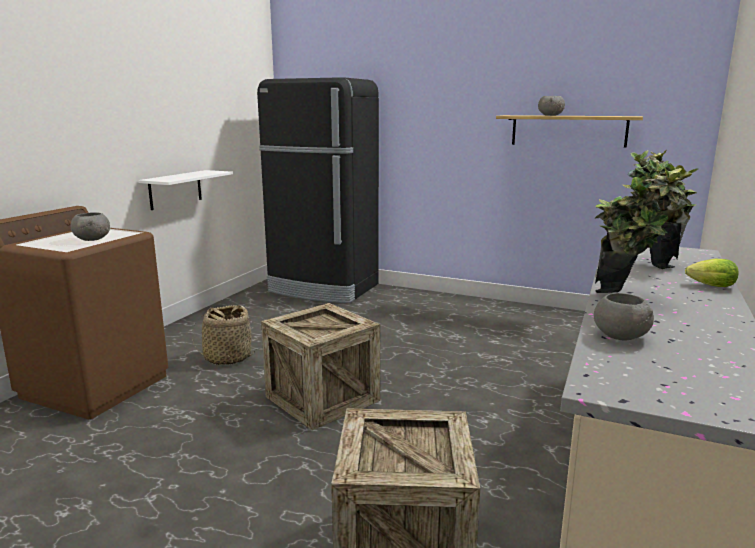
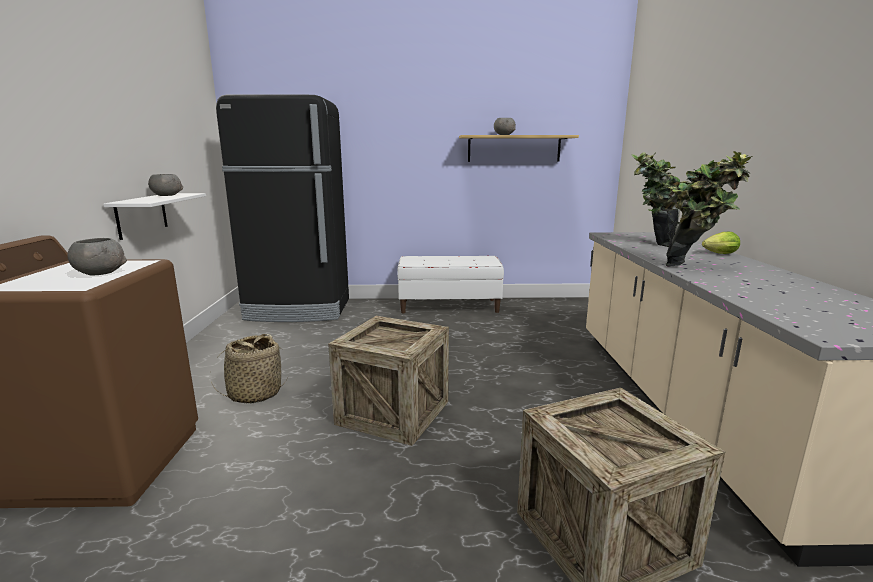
camera: 25 degrees left, 0 degrees up
grey bowl [594,293,654,340] -> grey bowl moved to [148,174,183,196]
none -> white bench [397,256,504,313]

